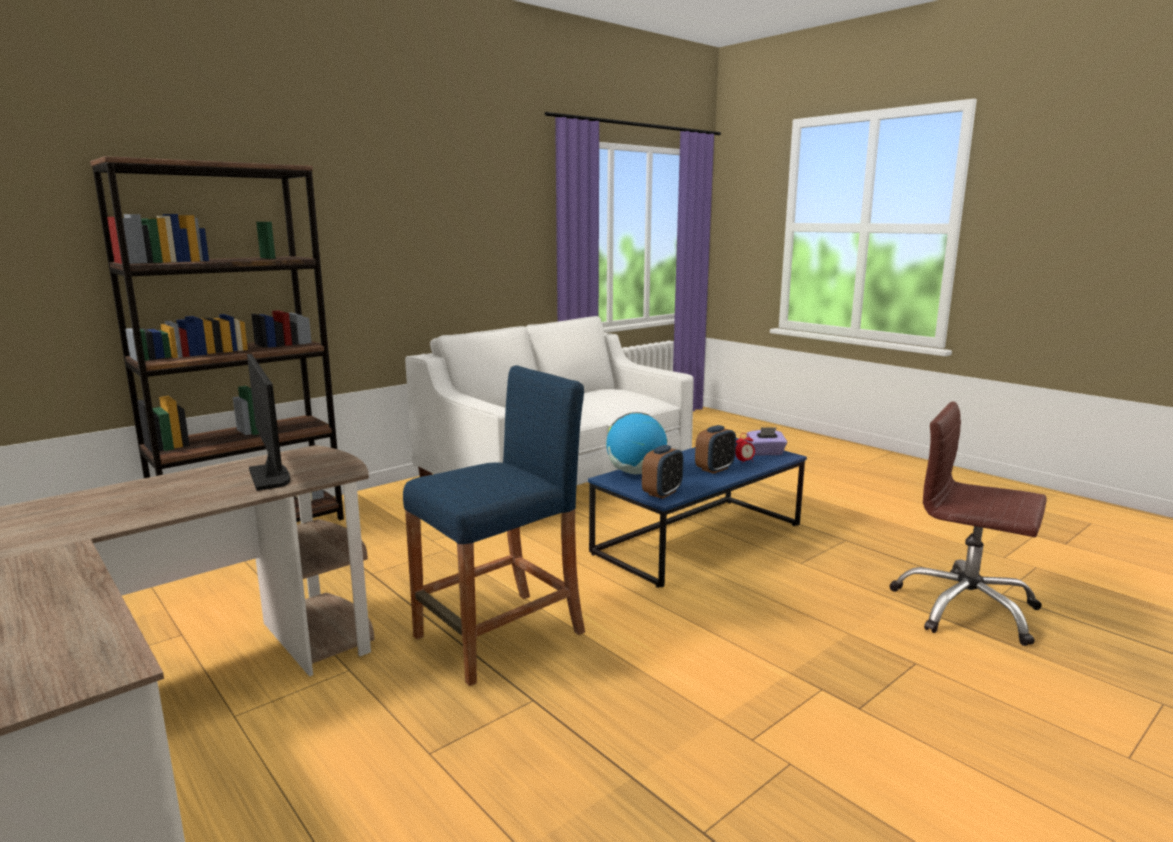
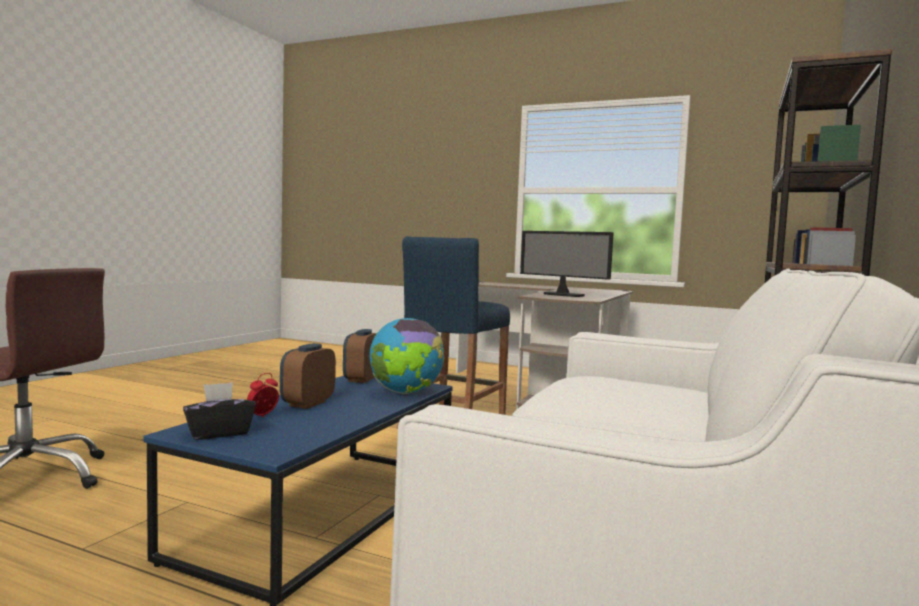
camera: 155 degrees right, 10 degrees down
purple tissue box [746,427,787,456] -> black tissue box [183,382,256,440]

